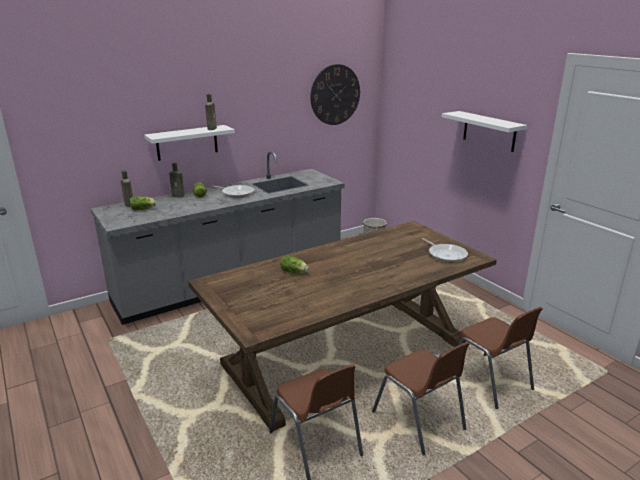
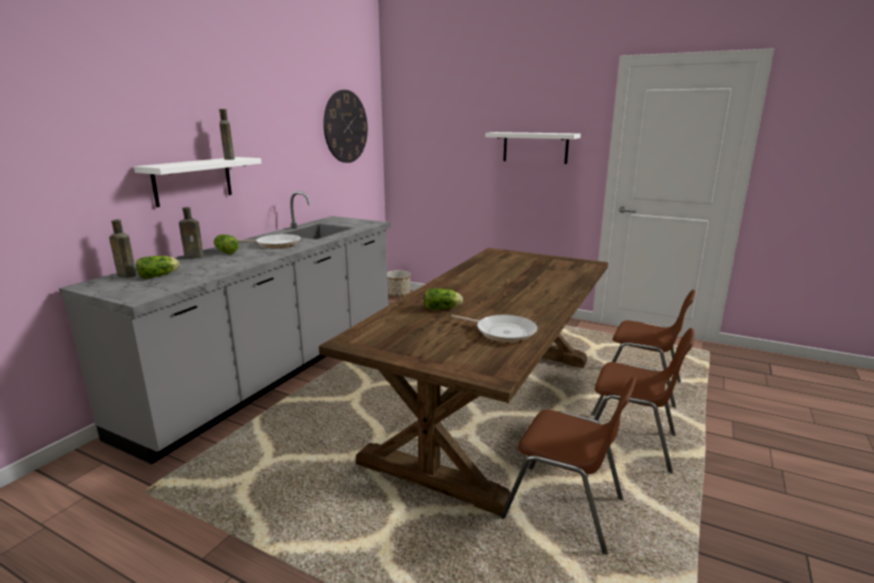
camera: 30 degrees left, 5 degrees down
frying pan [422,238,468,263] -> frying pan moved to [451,315,538,343]

